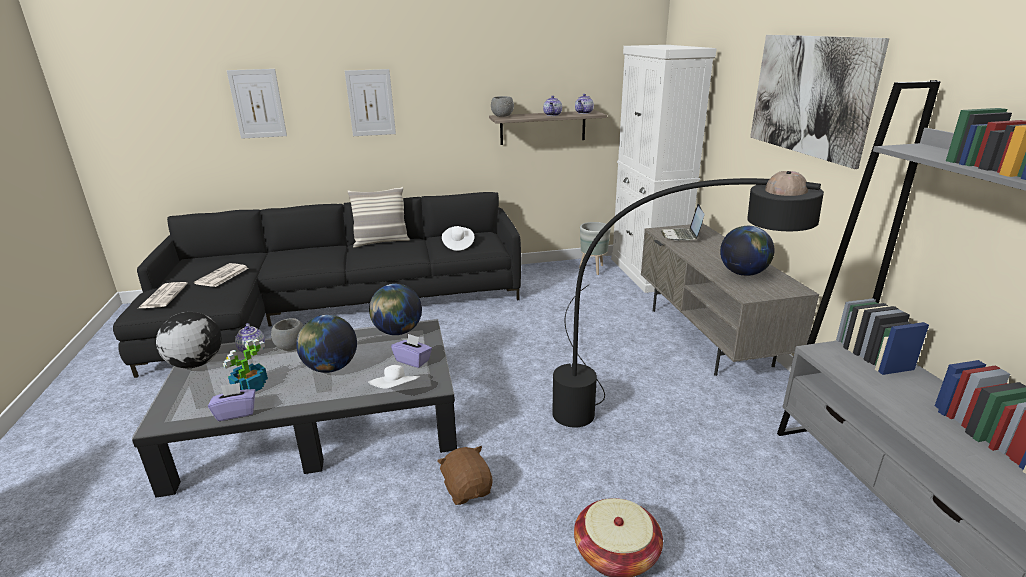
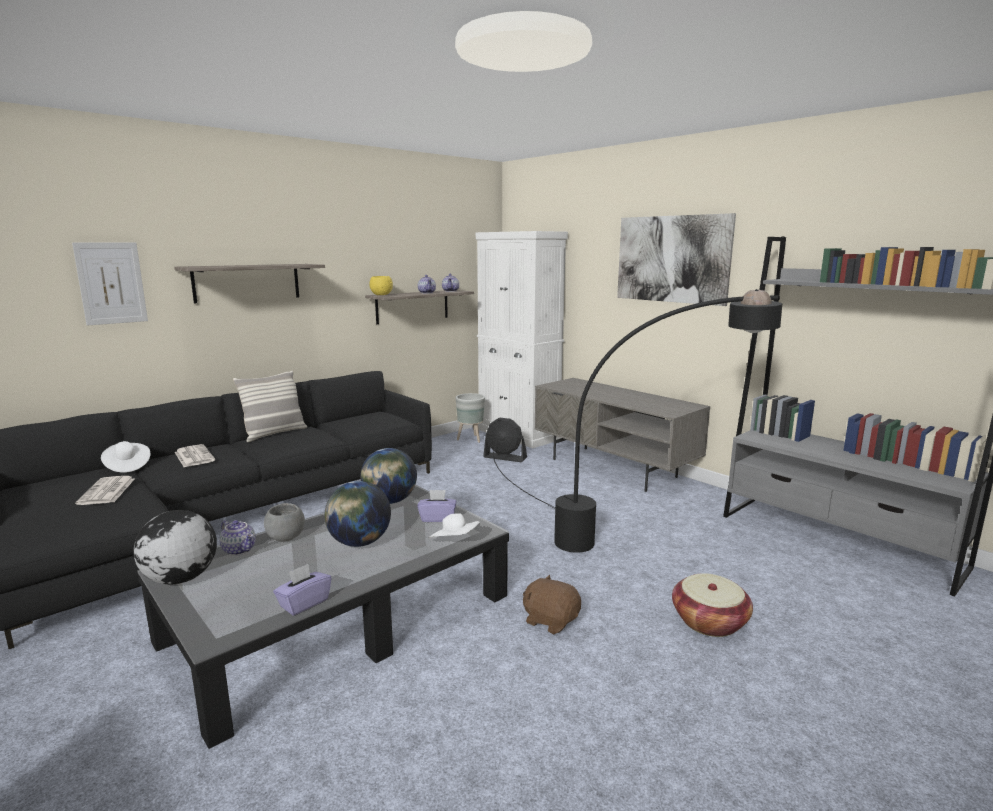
camera: 30 degrees left, 10 degrees down
newspaper [139,282,188,308] -> newspaper moved to [175,444,215,467]
potted plant [223,339,268,391] -> none
picture [345,69,396,136] -> shelf [174,264,325,303]
white hat [442,226,474,251] -> white hat moved to [101,441,151,473]
grey bowl [491,96,514,117] -> yellow bowl [369,276,393,295]
laptop [661,204,704,241] -> none
globe [720,226,775,276] -> none
none -> black fan [483,418,527,462]

